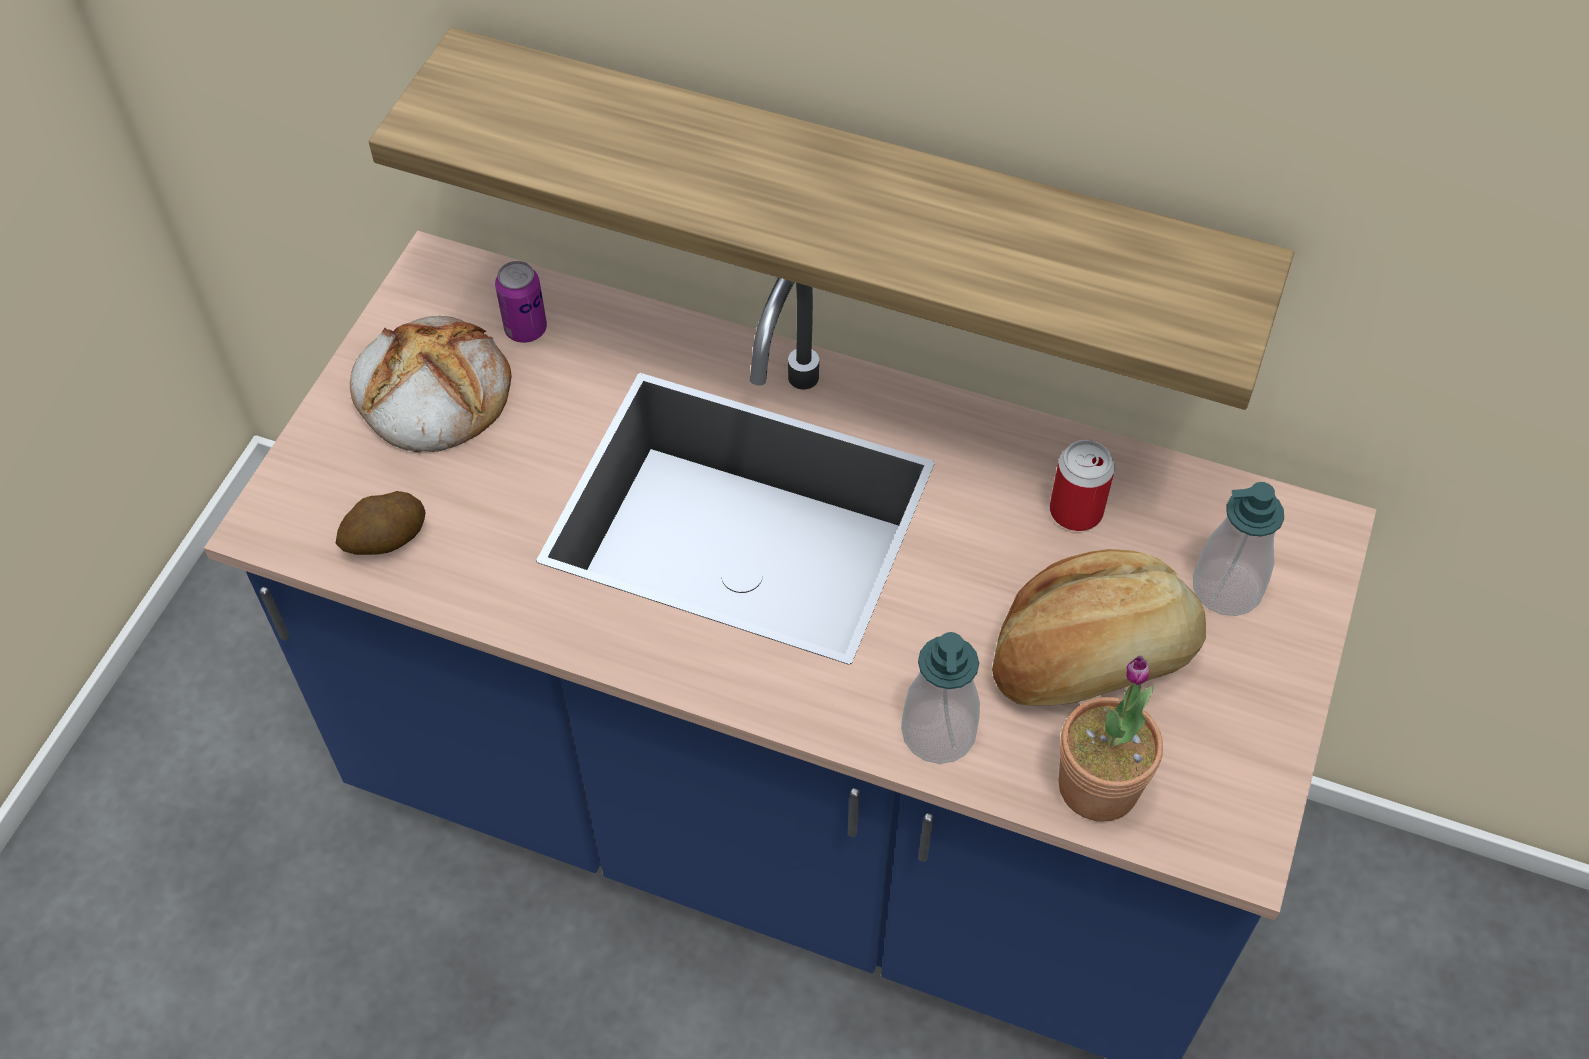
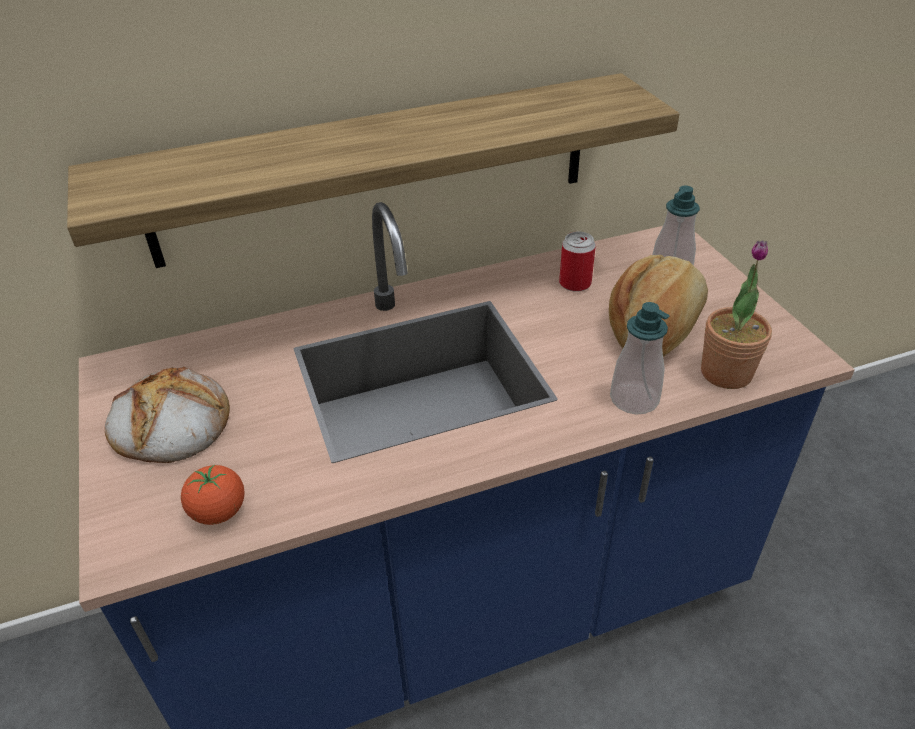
camera: 40 degrees left, 15 degrees down
potato [336,491,426,555] -> tomato [181,465,245,525]
can [495,261,547,343] -> none

